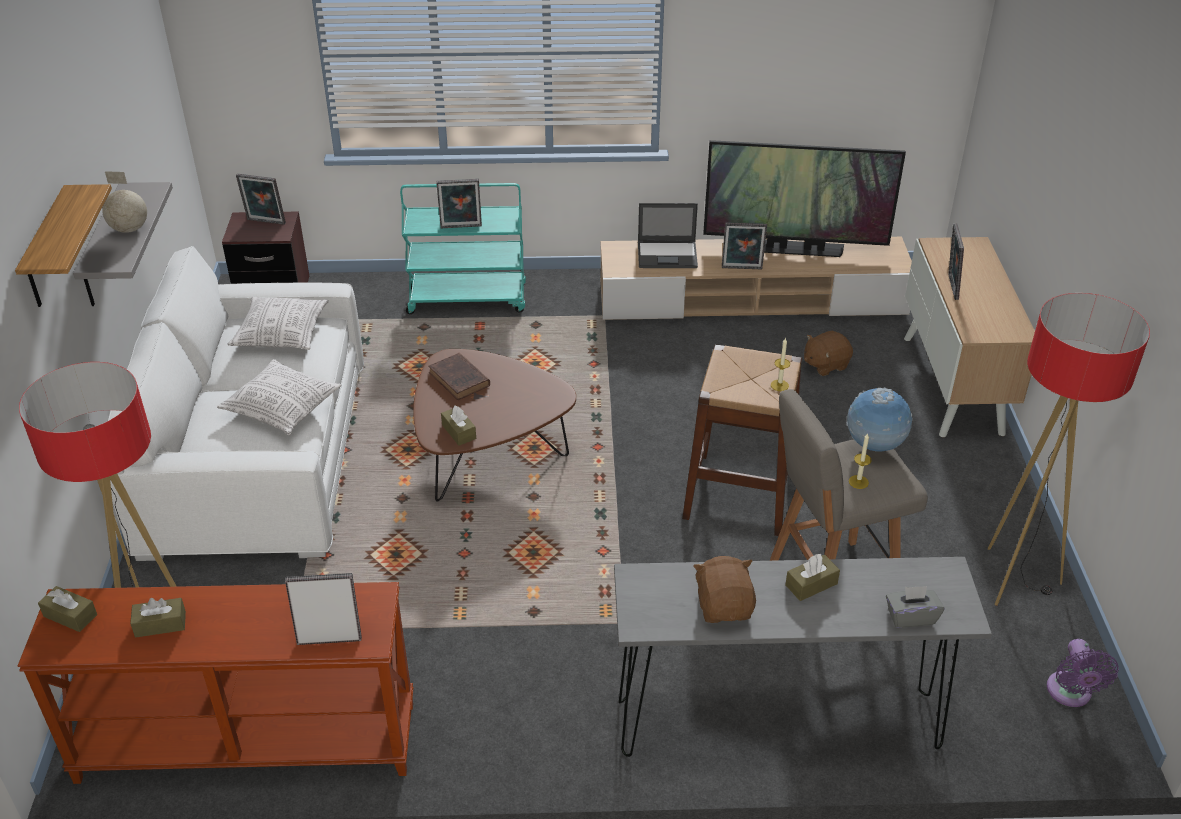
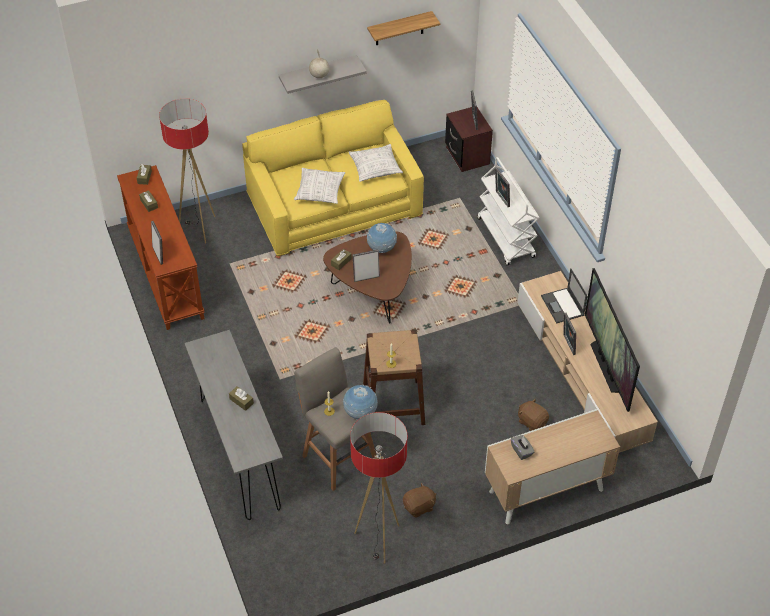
camera: 70 degrees right, 10 degrees up
shelf [15,184,112,307] -> shelf moved to [367,11,440,45]
white sofa [108,246,364,561] -> yellow sofa [242,100,424,257]
turquoise cart [400,183,526,314] -> white cart [477,157,539,266]
brown book [428,353,490,400] -> globe [367,223,397,253]
brown plush toy [694,556,756,623] -> brown plush toy moved to [403,483,436,518]
grey tissue box [886,586,945,628] -> grey tissue box moved to [511,435,535,460]
picture frame [948,223,964,300] -> picture frame moved to [353,249,380,282]
purple fan [1047,639,1119,707] -> none

